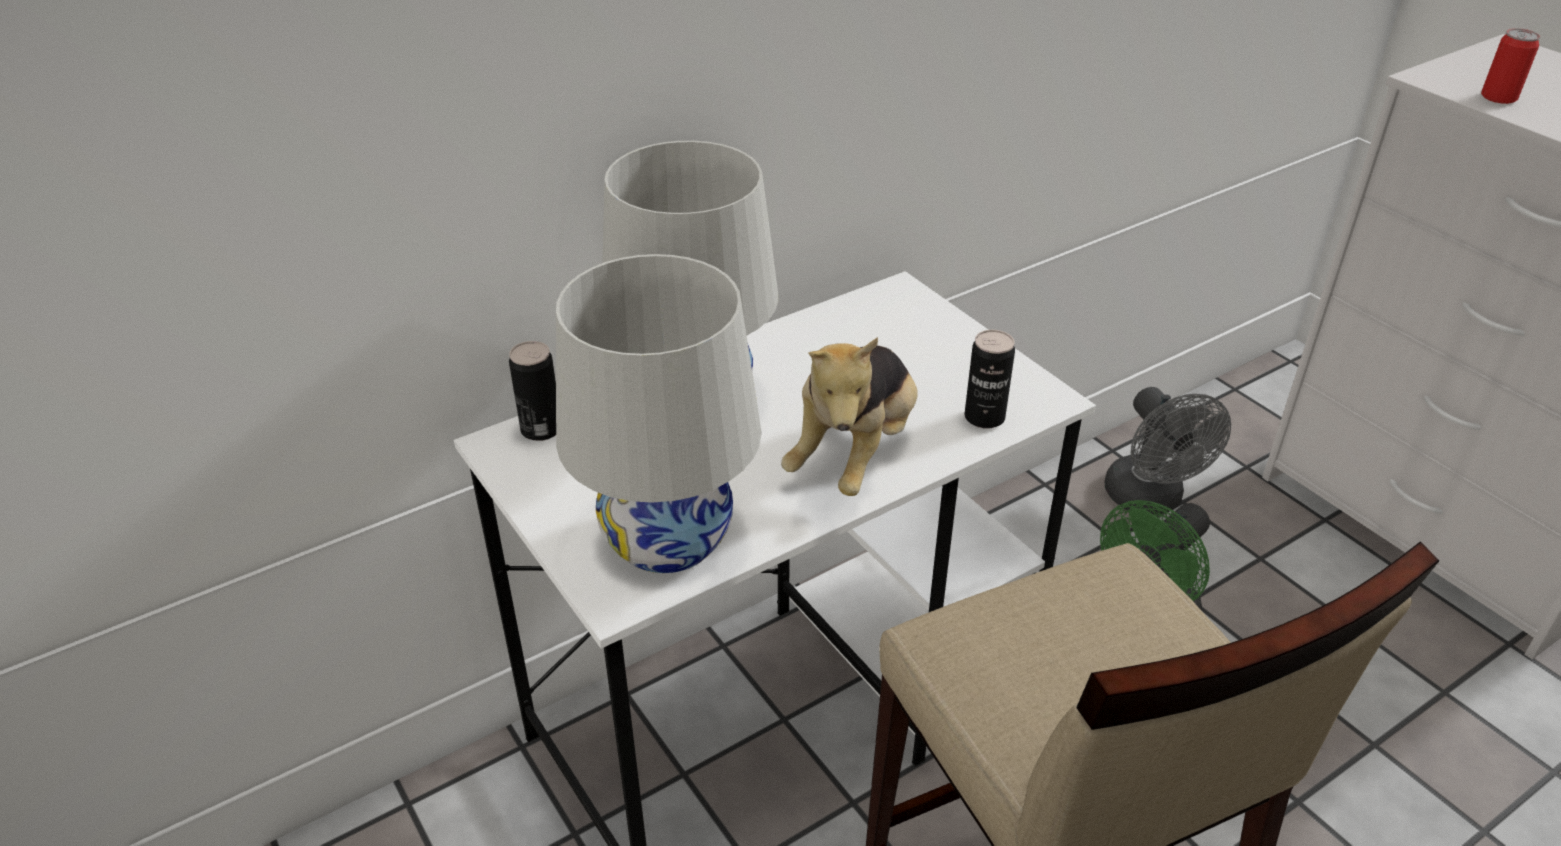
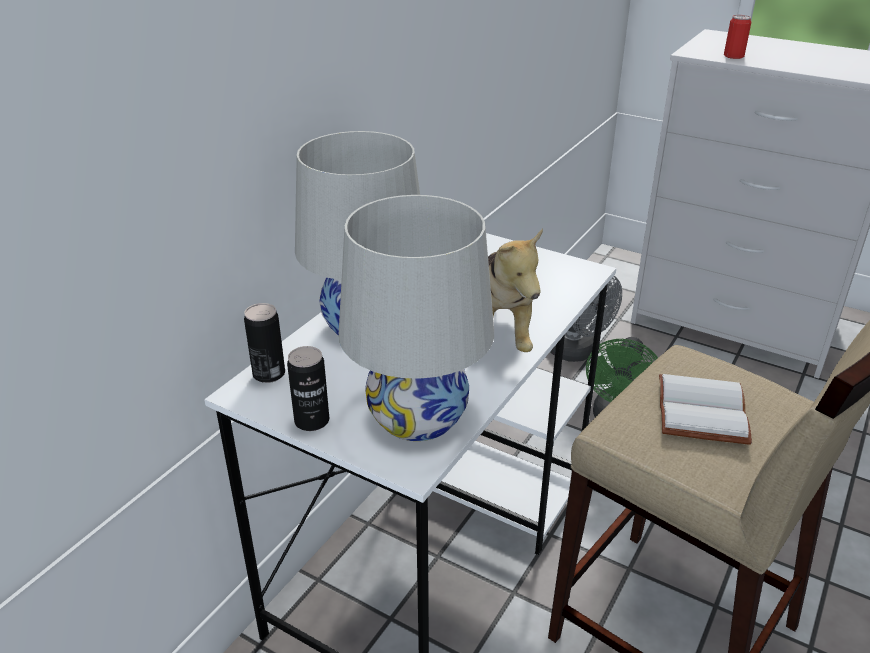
camera: 25 degrees left, 5 degrees down
can [965,330,1015,429] -> can moved to [287,346,329,431]
none -> white book [659,374,752,445]

